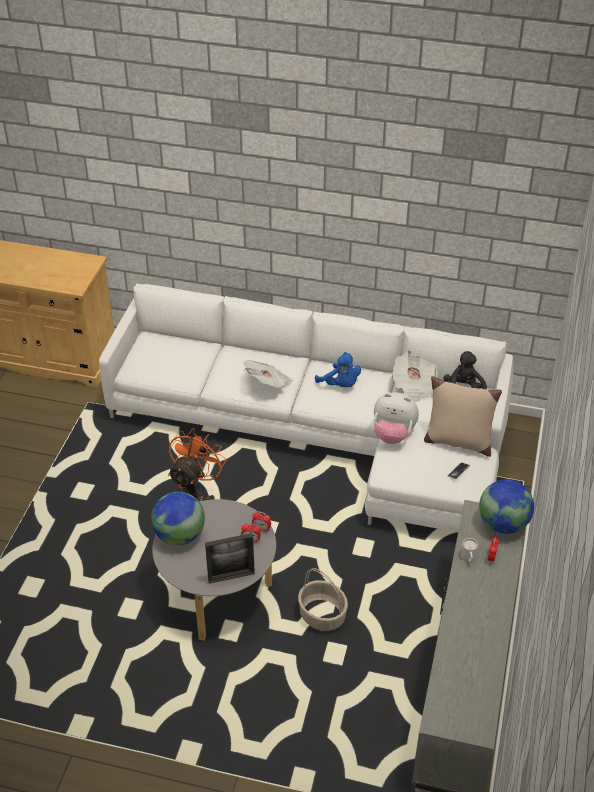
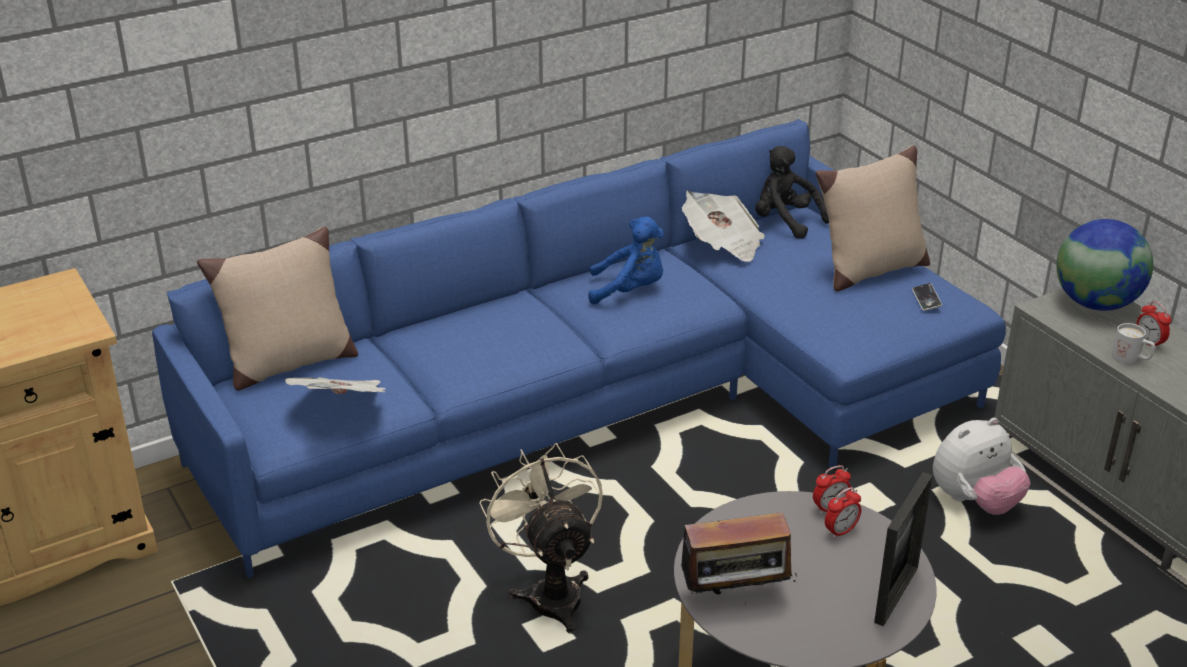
camera: 45 degrees left, 10 degrees down
white sofa [99,283,514,532] -> blue sofa [152,119,1006,578]
globe [151,492,205,545] -> radio [673,505,798,602]
orange fan [168,428,226,501] -> beige fan [479,443,603,634]
newspaper [243,360,293,388] -> newspaper moved to [285,377,386,394]
basket [298,568,348,631] -> none
plush toy [373,392,419,444] -> plush toy moved to [933,418,1031,515]
none -> beige pillow [197,226,358,390]

